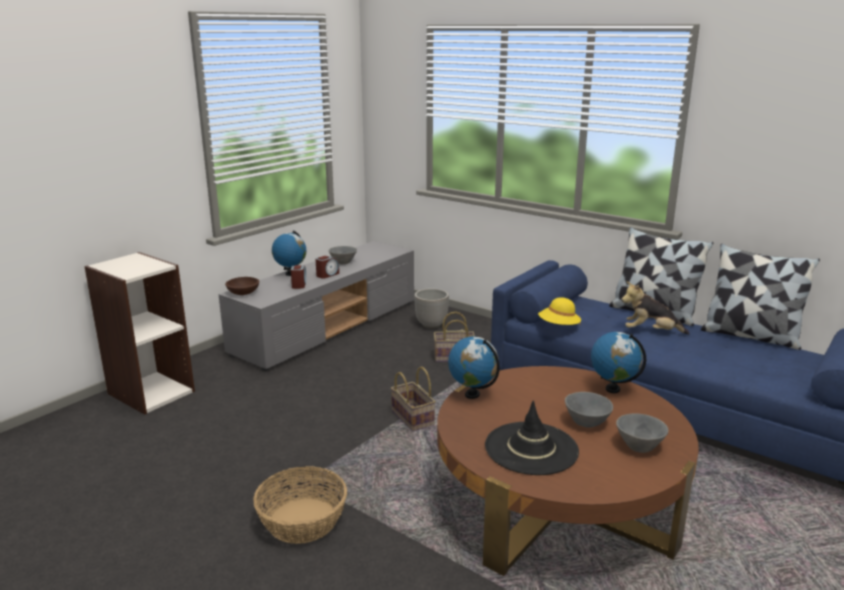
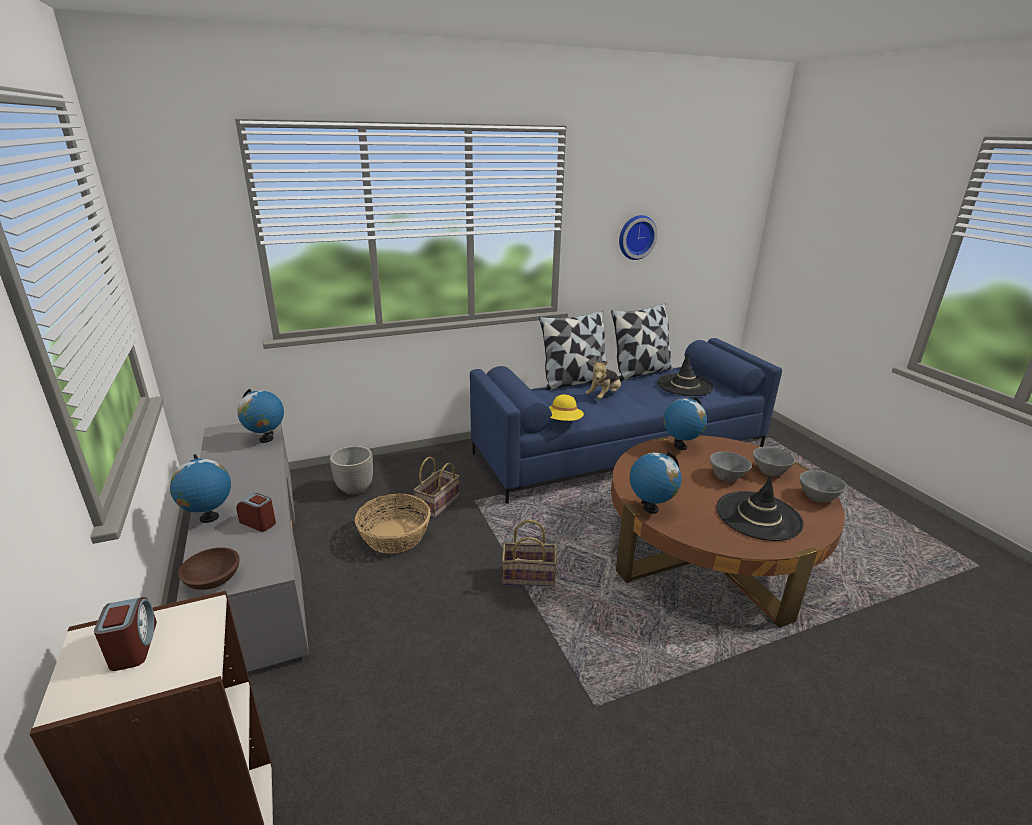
camera: 60 degrees left, 5 degrees up
basket [253,466,347,544] -> basket moved to [355,494,431,554]
alarm clock [315,256,339,279] -> alarm clock moved to [94,597,157,671]
grey bowl [329,246,357,264] -> grey bowl moved to [799,470,847,503]
none -> globe [237,389,284,443]
none -> wall clock [619,215,657,260]
none -> black hat [657,354,714,396]

